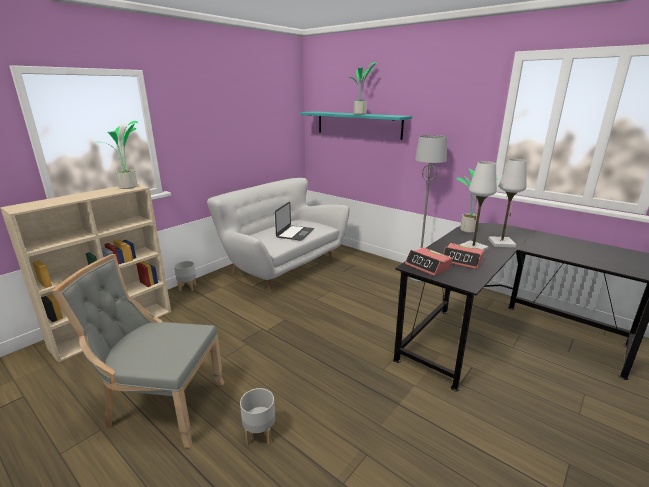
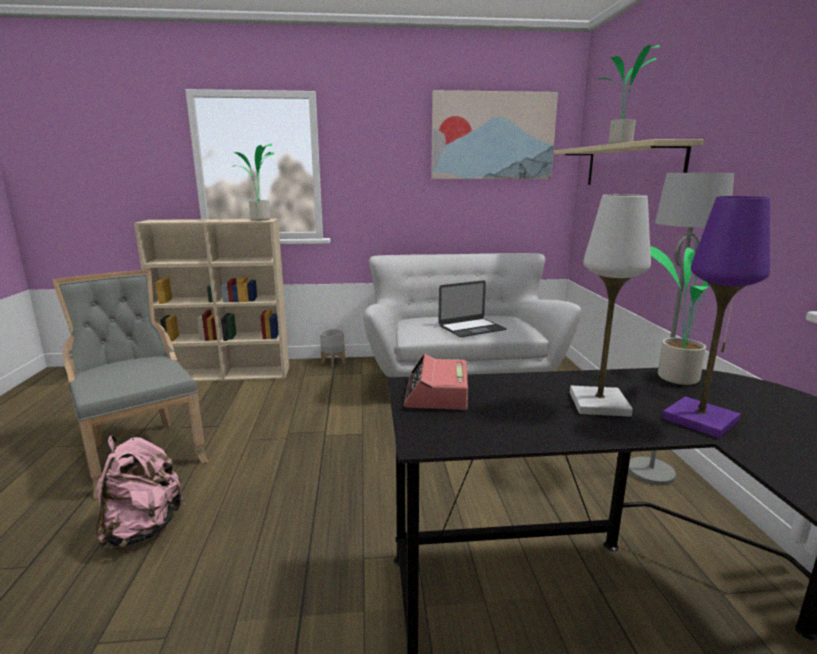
camera: 45 degrees right, 5 degrees down
grey planter [240,388,275,445] -> pink backpack [95,435,185,550]
turquoise shelf [300,111,412,140] -> beige shelf [554,139,703,185]
alarm clock [443,243,484,269] -> none
white table lamp [488,159,527,248] -> purple table lamp [662,196,770,438]
none -> picture [431,90,558,179]

